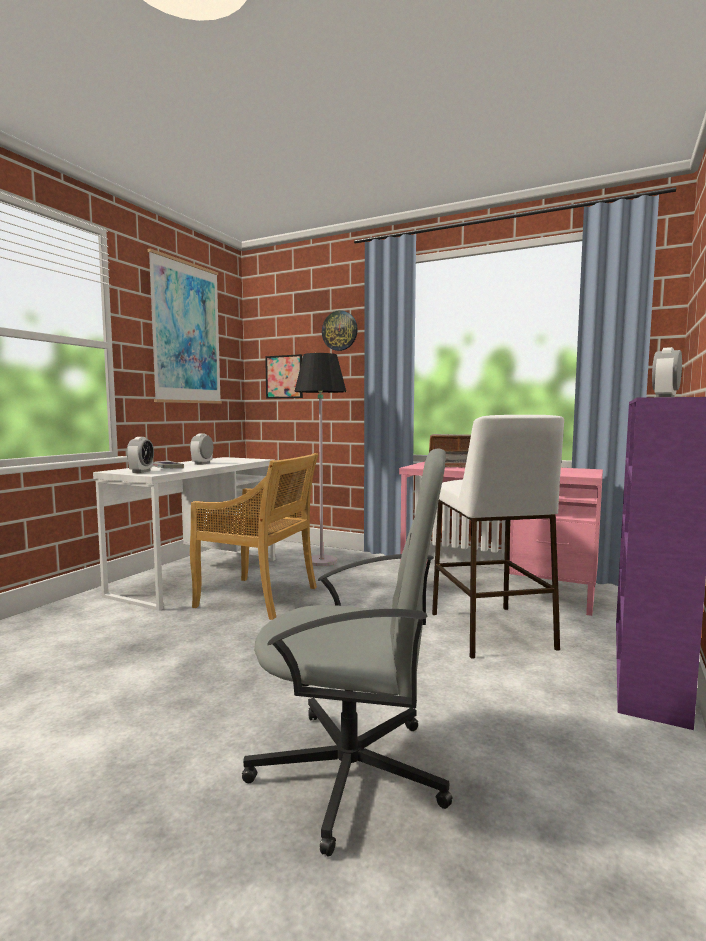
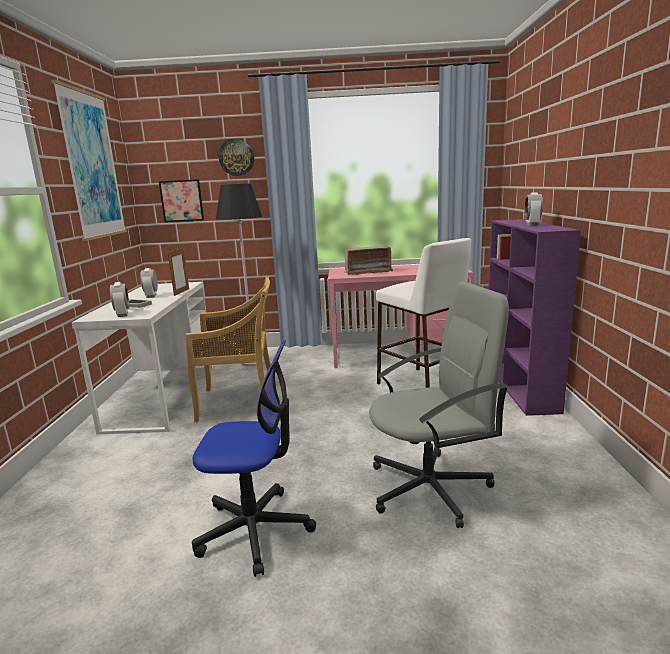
camera: 25 degrees left, 10 degrees up
none -> picture frame [168,247,189,296]
none -> office chair [192,340,316,577]

